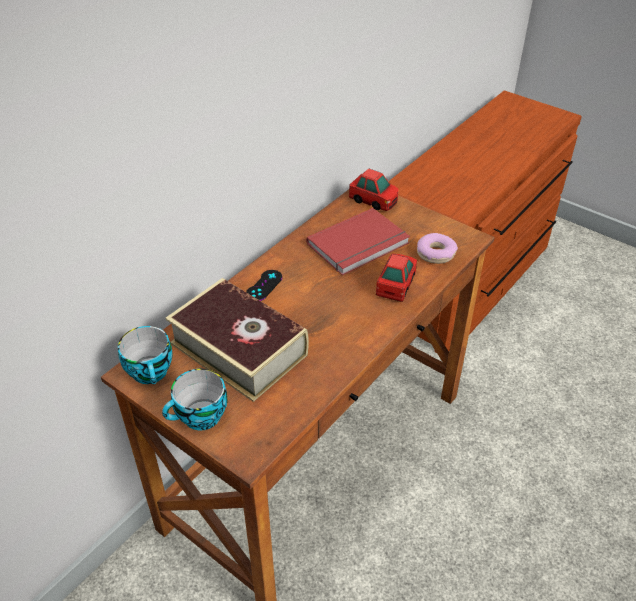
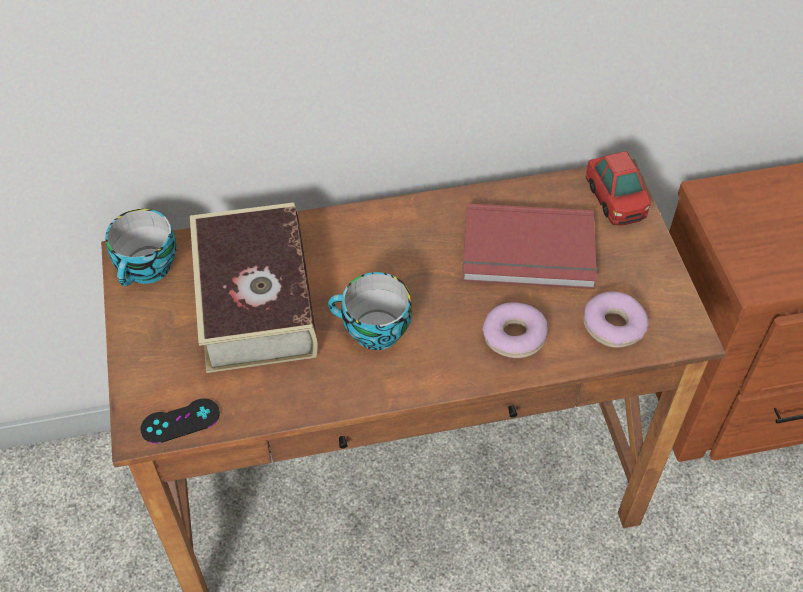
camera: 40 degrees right, 10 degrees up
cup [162,368,227,430] -> cup moved to [328,272,412,350]
black game controller [246,270,282,301] -> black game controller moved to [140,398,220,444]
toy car [376,254,417,302] -> donut [482,302,548,358]

